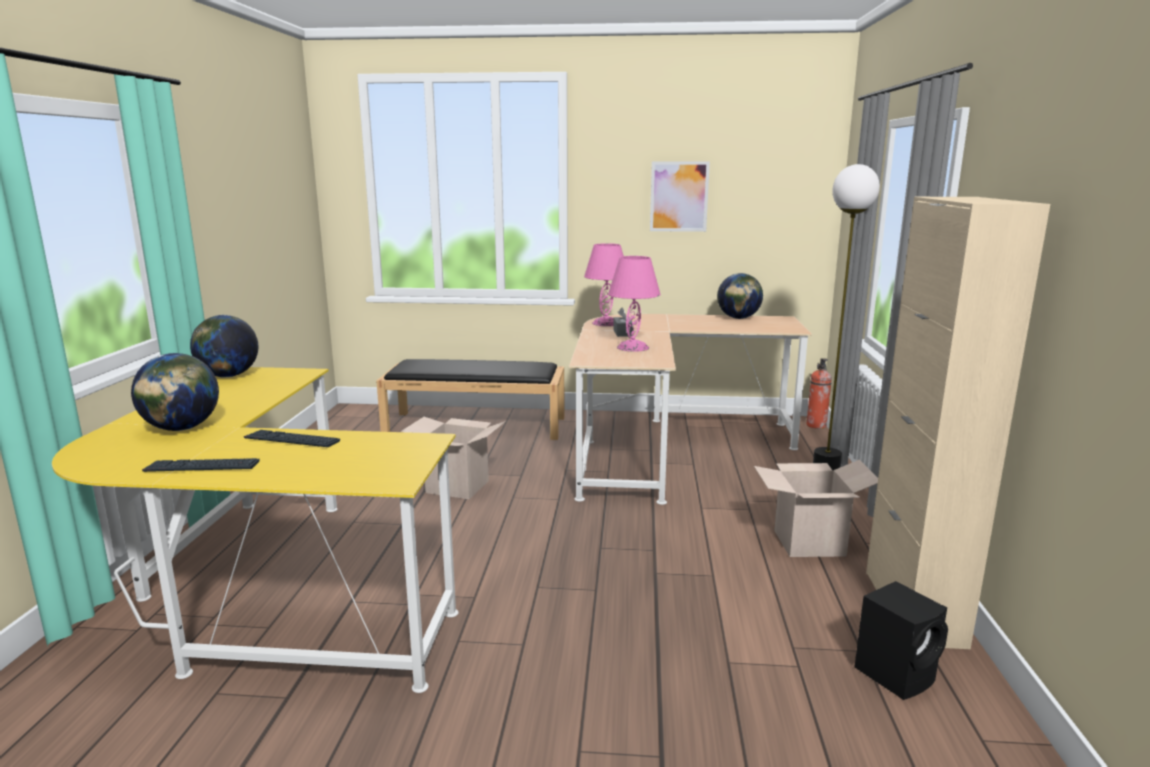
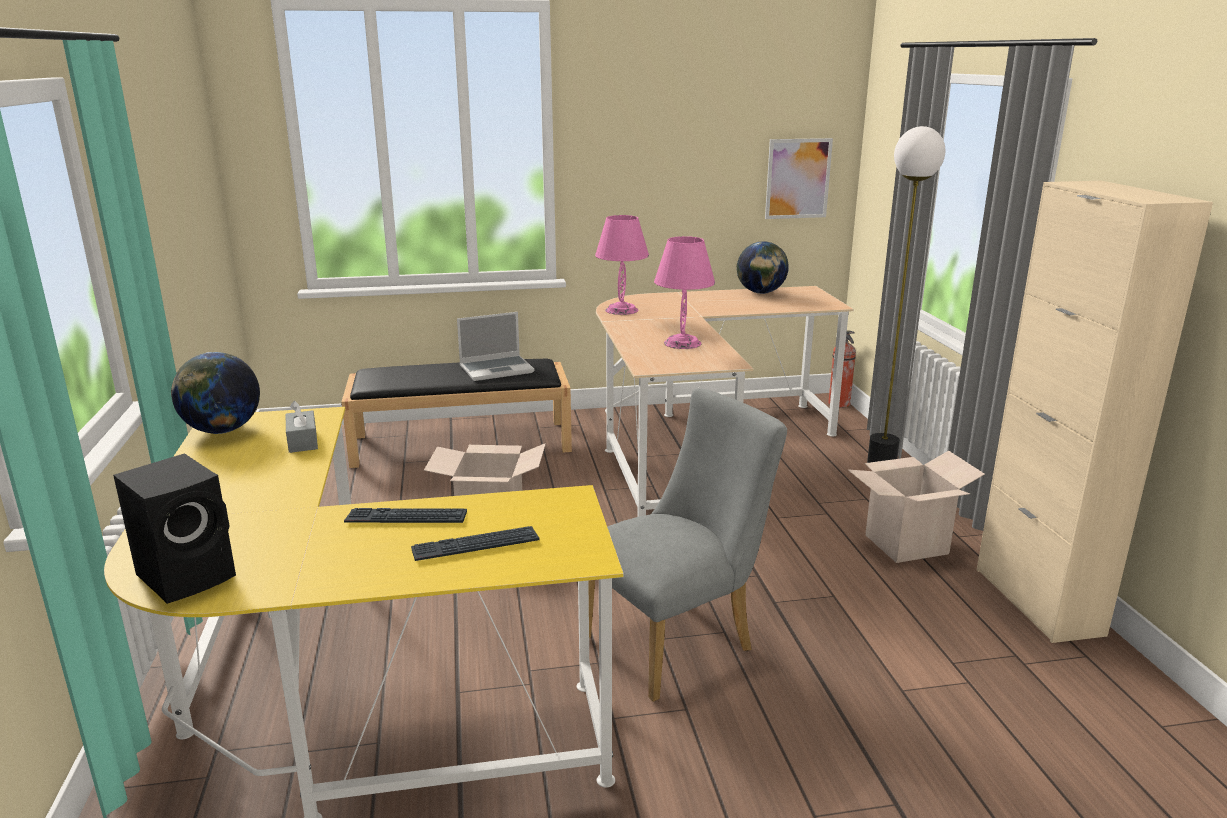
camera: 15 degrees left, 5 degrees up
globe [131,353,219,431] -> none
keyboard [142,458,260,472] -> keyboard moved to [411,526,540,561]
grey tissue box [613,307,634,337] -> grey tissue box moved to [286,400,318,453]
picture [650,161,710,232] -> picture moved to [765,138,833,219]
black speaker [855,581,948,700] -> black speaker moved to [113,453,236,604]
none -> laptop [457,312,534,381]
none -> grey chair [588,388,787,702]

